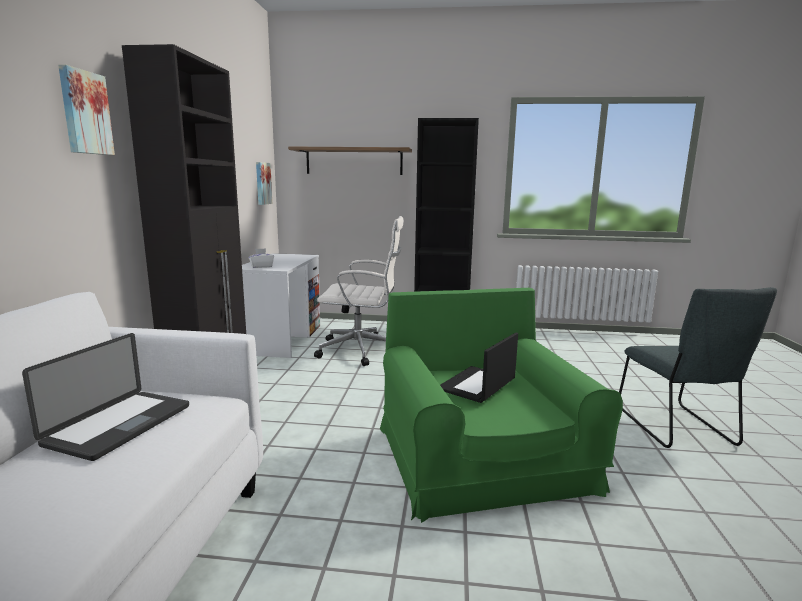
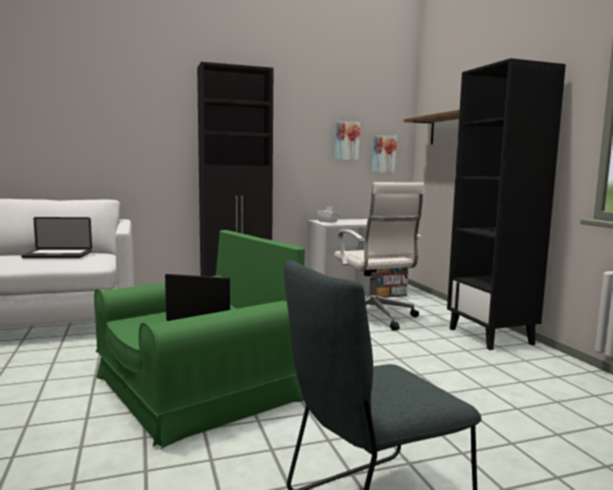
camera: 65 degrees right, 5 degrees down
picture [58,65,115,155] -> picture moved to [335,121,360,160]

